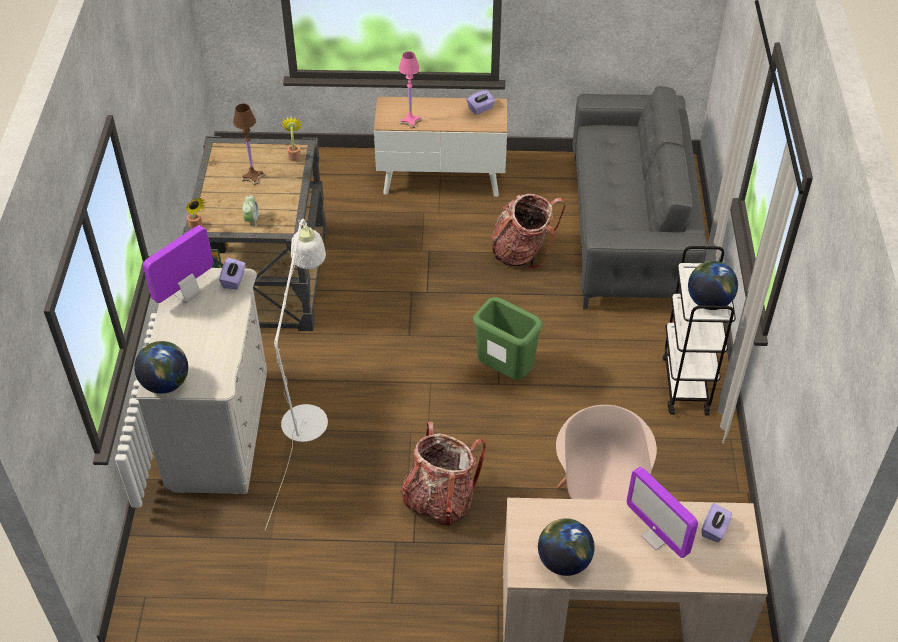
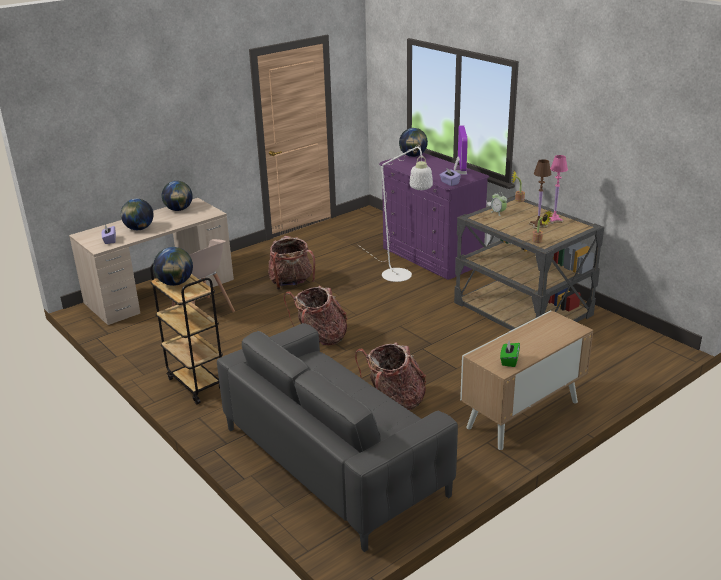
camera: 140 degrees right, 20 degrees down
white dresser [136,268,267,494] -> purple dresser [379,153,489,280]
pink table lamp [399,52,422,128] -> pink table lamp moved to [549,155,568,224]
purple tissue box [467,90,495,115] -> green tissue box [500,341,520,367]
green trash can [473,297,543,380] -> backpack [284,286,347,346]
monitor [627,467,698,558] -> globe [121,199,154,230]
white cart [663,246,736,416] -> brown cart [150,263,223,405]

